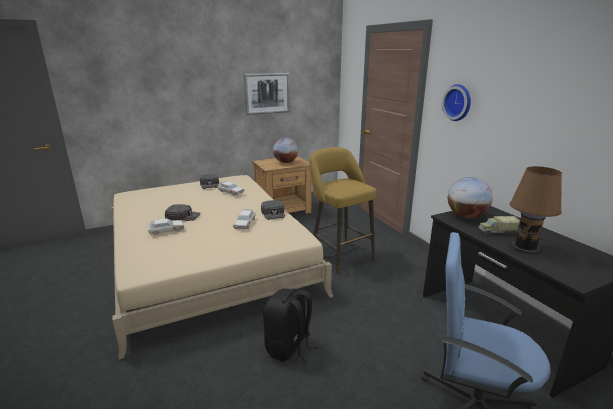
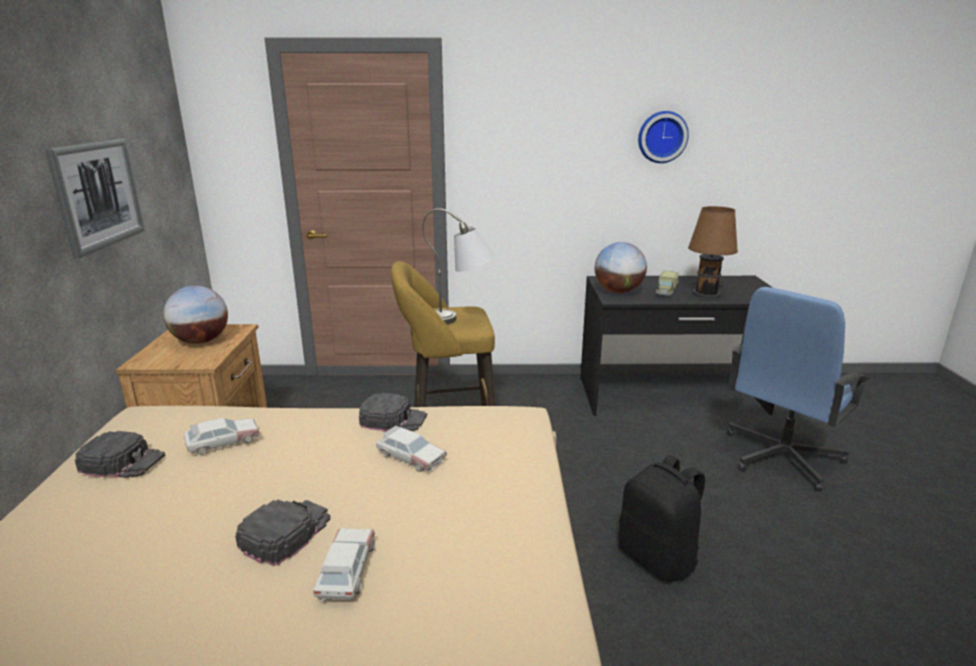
camera: 65 degrees left, 0 degrees up
wall clock [442,84,471,121] -> wall clock moved to [638,111,689,163]
none -> grey table lamp [422,208,496,324]

